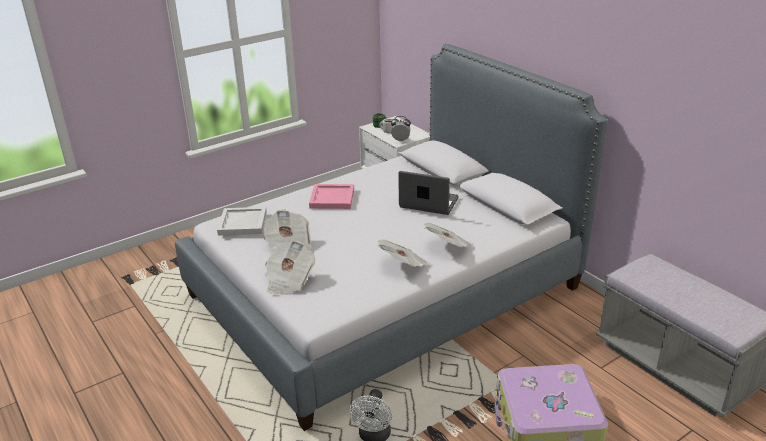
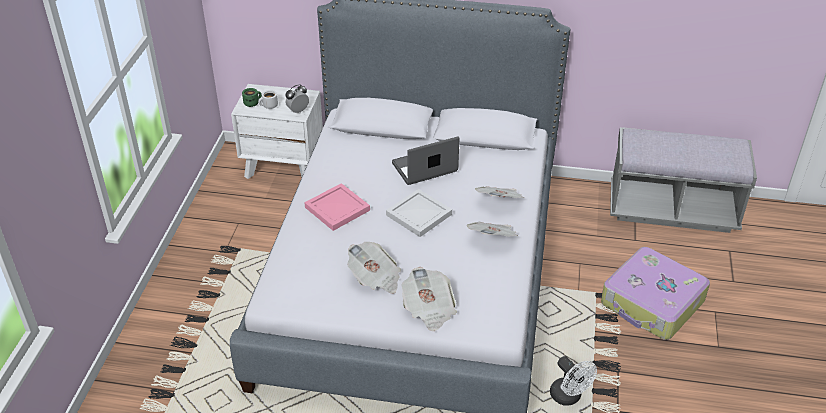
camera: 45 degrees left, 10 degrees up
white tray [217,207,267,235] -> white tray moved to [386,189,452,237]

